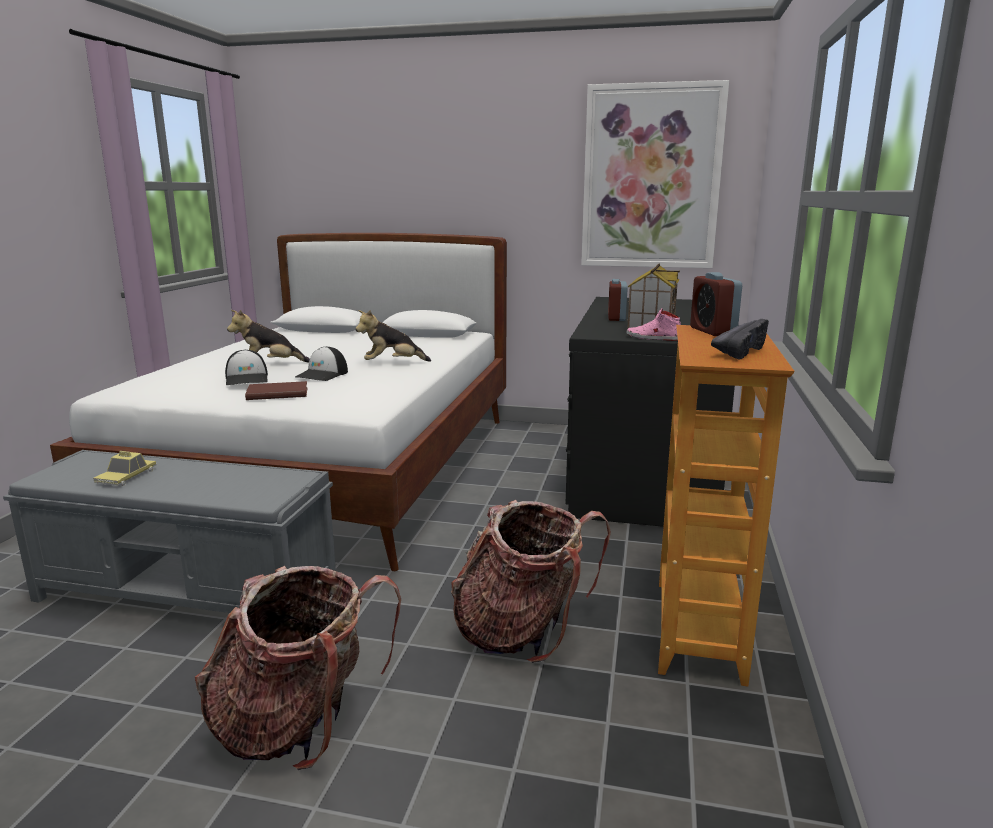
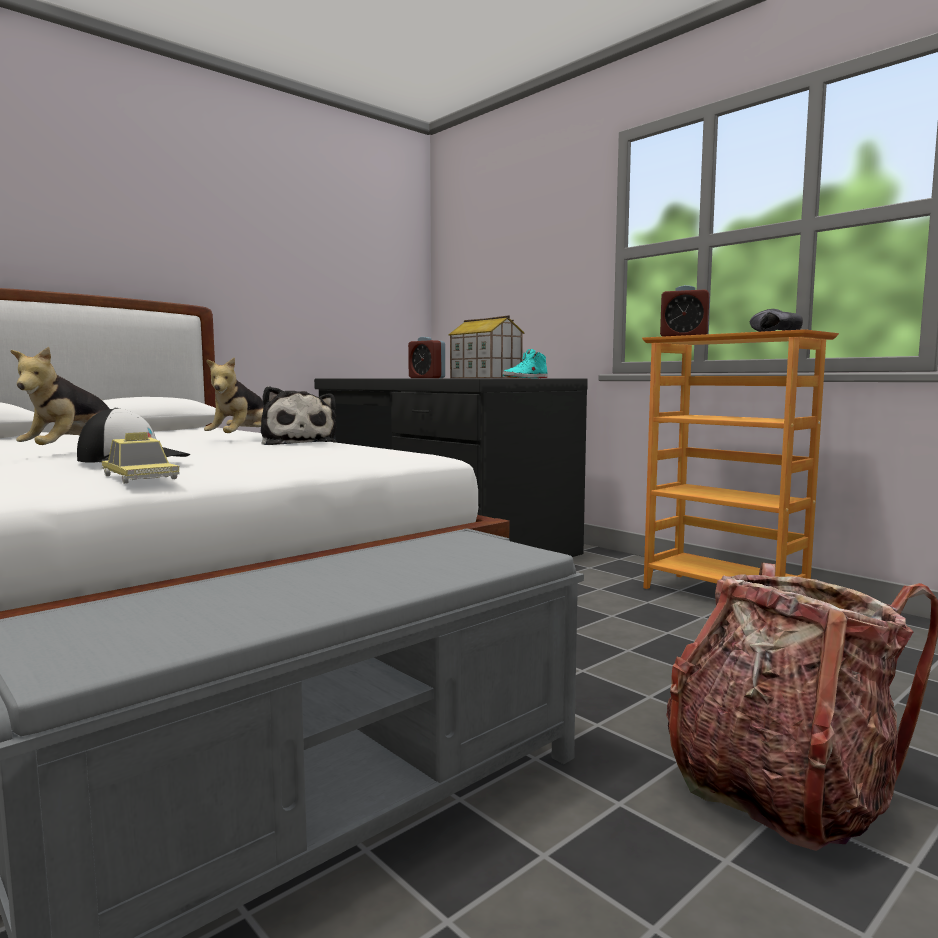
camera: 55 degrees left, 10 degrees down
toy car [93,451,156,486] -> toy car moved to [102,432,180,484]
brown book [245,381,308,400] -> none
cap [295,346,348,381] -> none
backpack [451,500,611,663] -> none
picture [581,80,729,268] -> none
pink shoe [626,309,681,341] -> turquoise shoe [502,349,548,378]
none -> plush toy [261,386,337,445]

